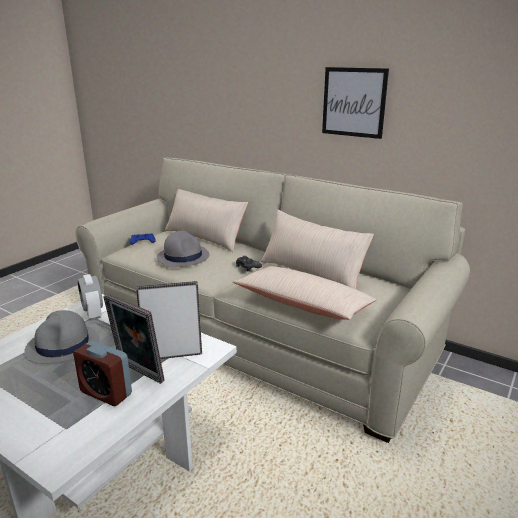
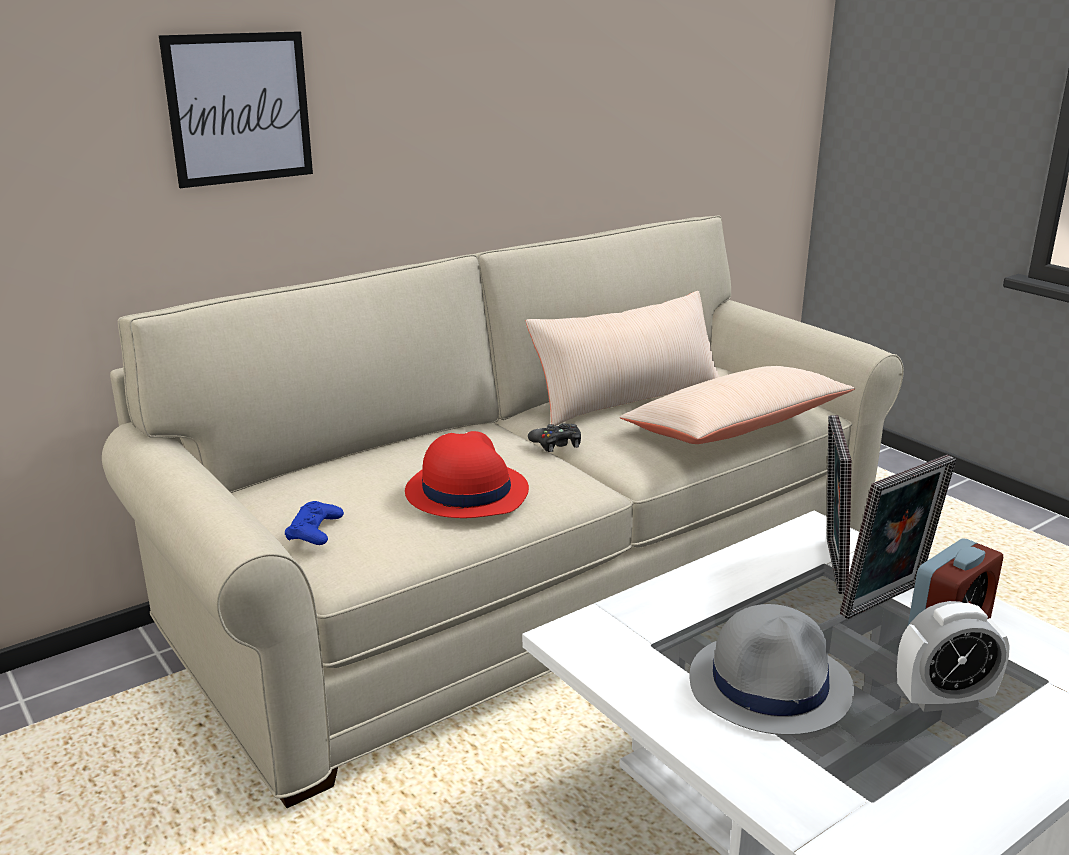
camera: 70 degrees left, 0 degrees up
alarm clock [77,274,103,320] -> alarm clock moved to [897,601,1010,712]
grey hat [157,231,209,268] -> red hat [405,431,529,518]
beige pillow [165,189,248,252] -> none
picture [322,67,389,139] -> picture moved to [159,31,313,188]

